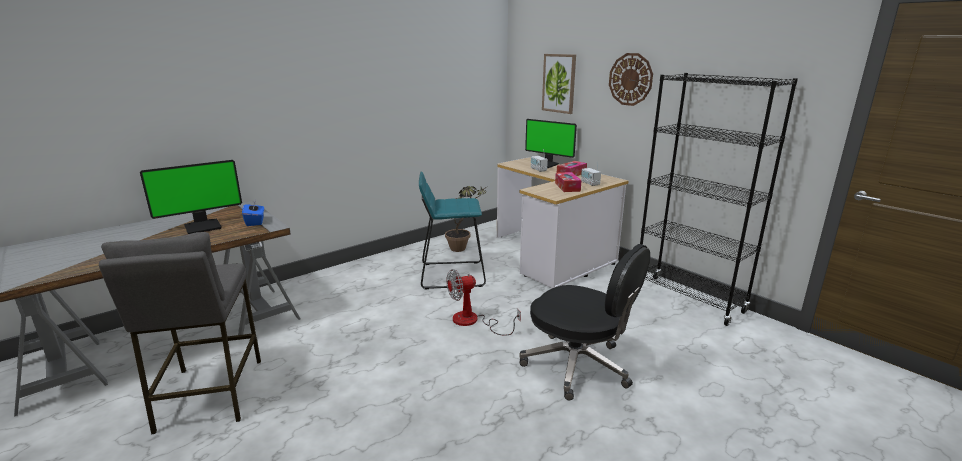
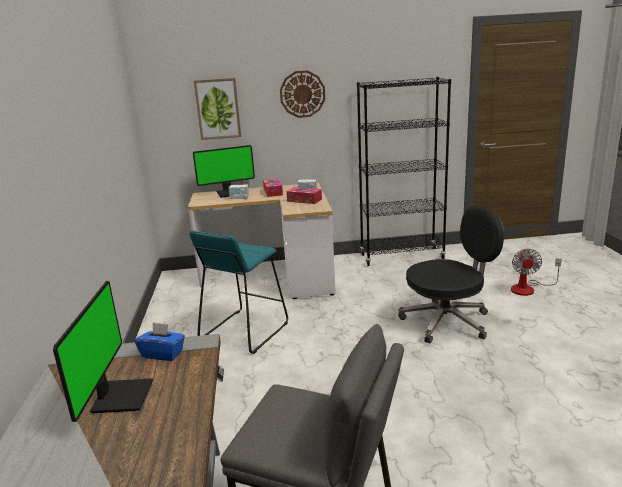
camera: 55 degrees left, 0 degrees up
potted plant [445,186,488,252] -> none
fan [446,269,521,336] -> fan moved to [511,249,562,296]

